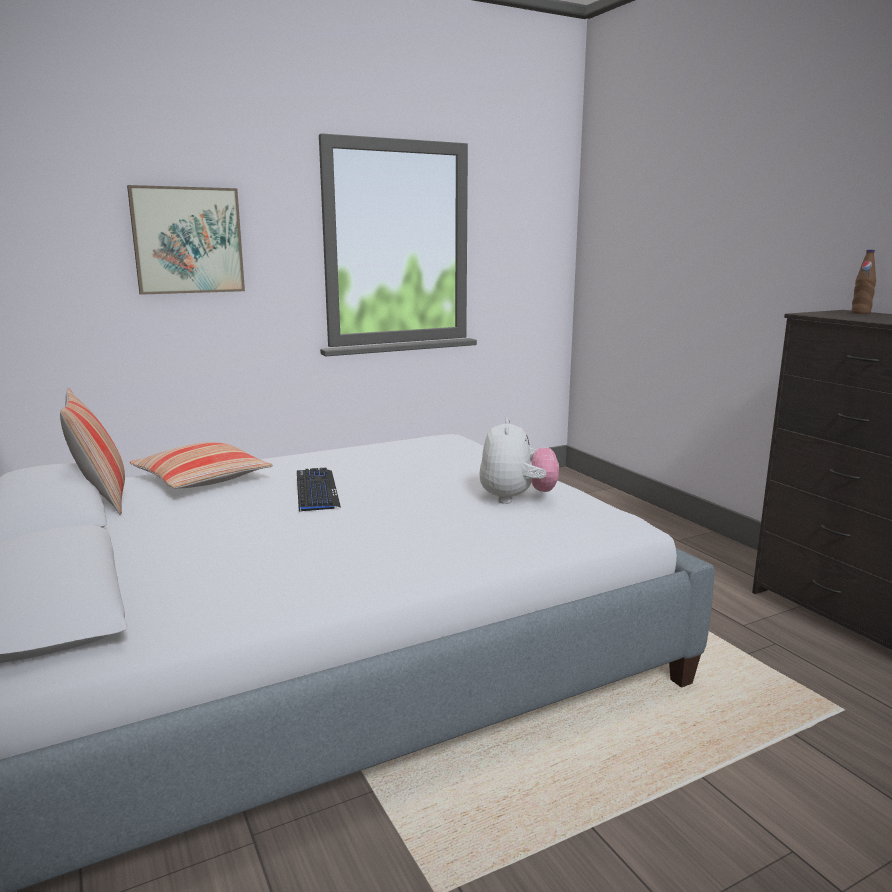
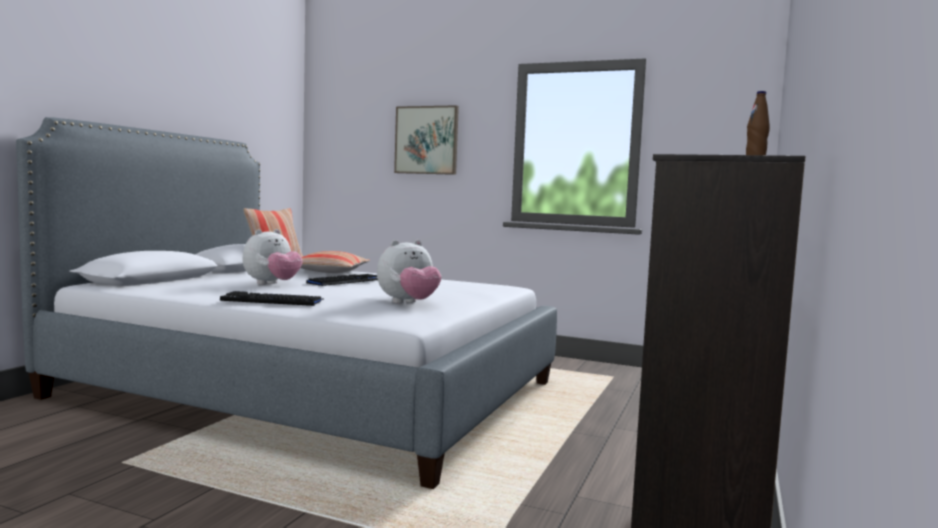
camera: 50 degrees right, 10 degrees down
none -> keyboard [220,291,324,306]
none -> plush toy [242,229,303,285]

